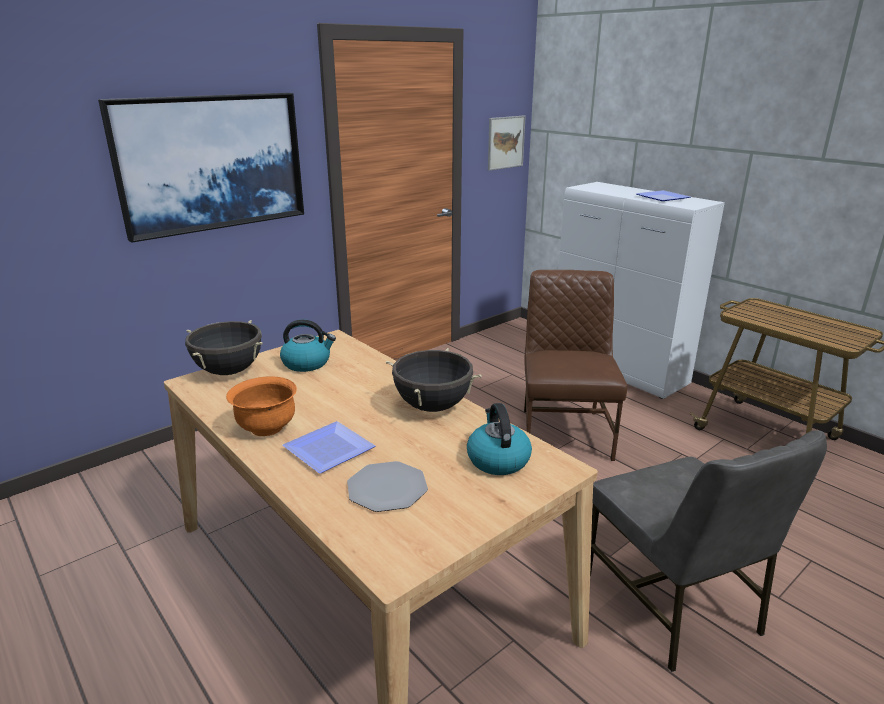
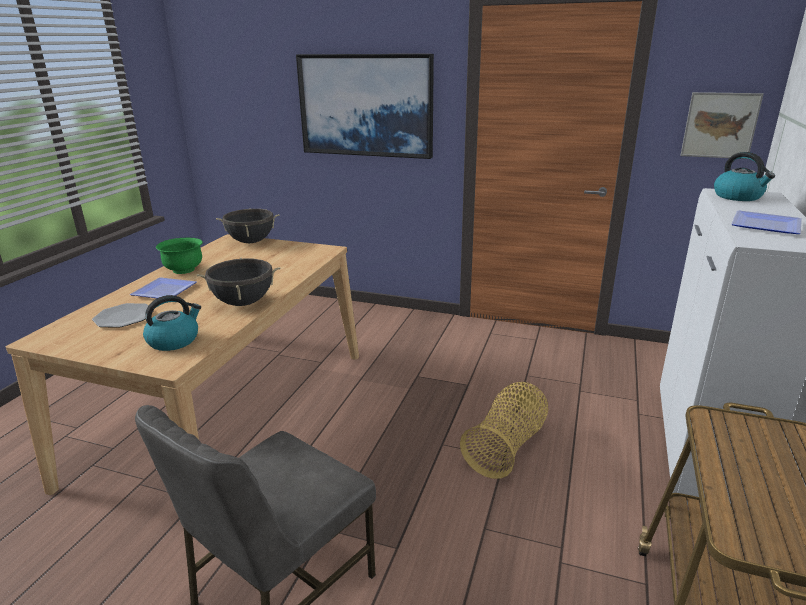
camera: 60 degrees right, 0 degrees up
orange bowl [226,376,297,436] -> green bowl [156,238,203,274]
kettle [280,319,336,372] -> kettle moved to [714,152,775,201]
brown chair [524,270,627,461] -> basket [460,382,548,479]

